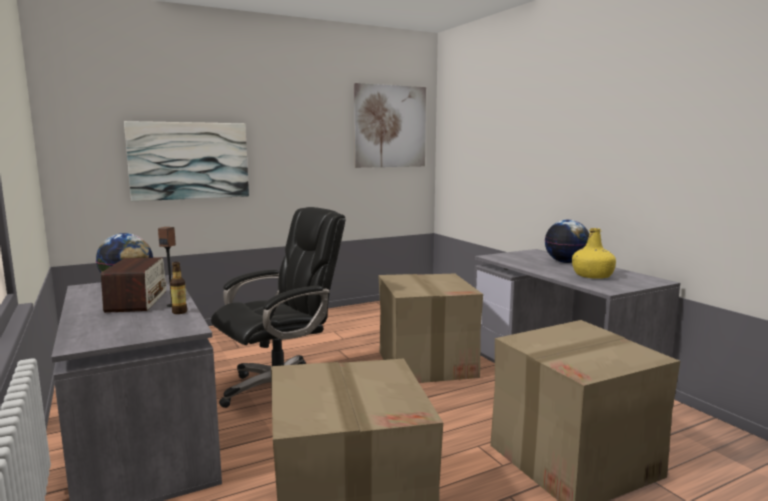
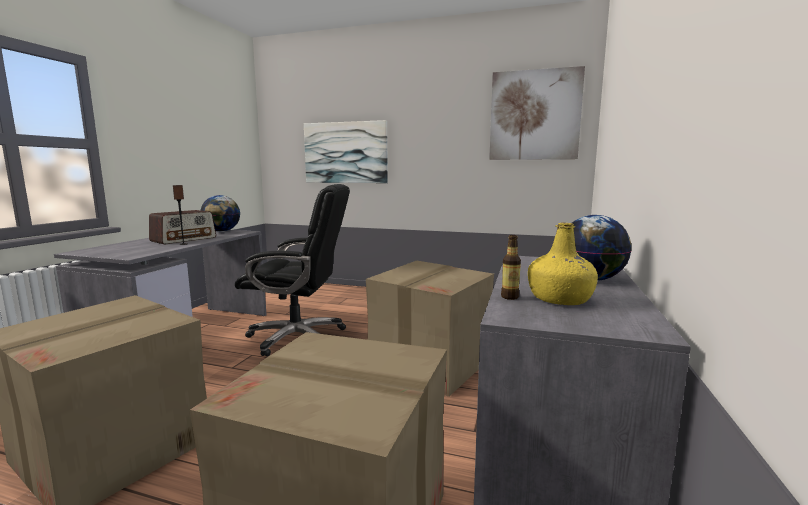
camera: 45 degrees right, 0 degrees up
bottle [170,262,187,314] -> bottle moved to [501,235,521,300]

